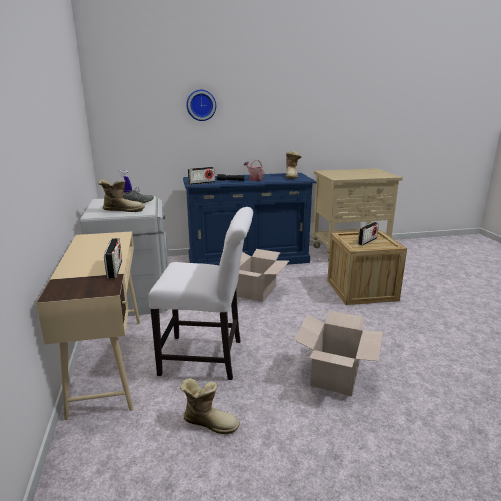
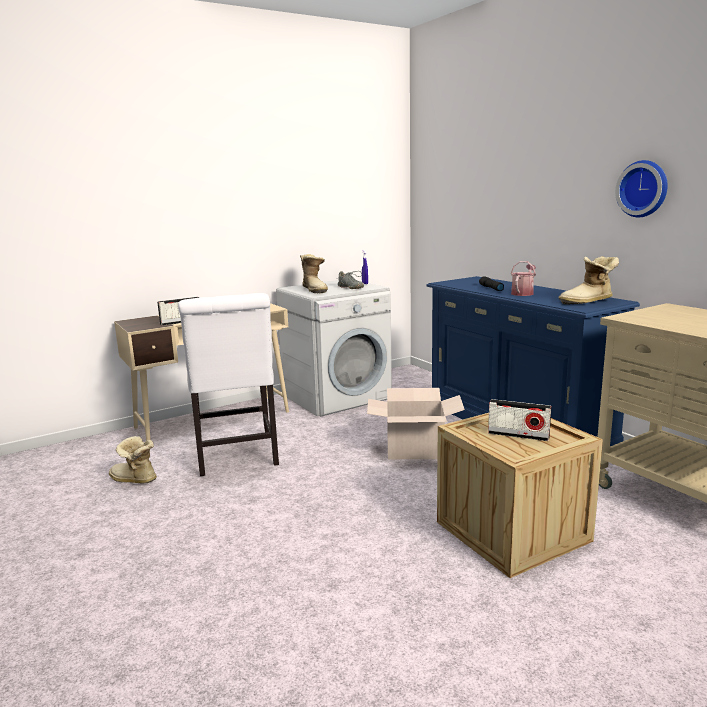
camera: 70 degrees right, 5 degrees down
boot [180,378,240,434] -> boot turned 120 degrees clockwise [109,436,157,484]
wall clock [186,90,216,121] -> wall clock moved to [615,160,668,217]
radio [188,167,215,185] -> none
cardboard box [294,311,383,396] -> none

